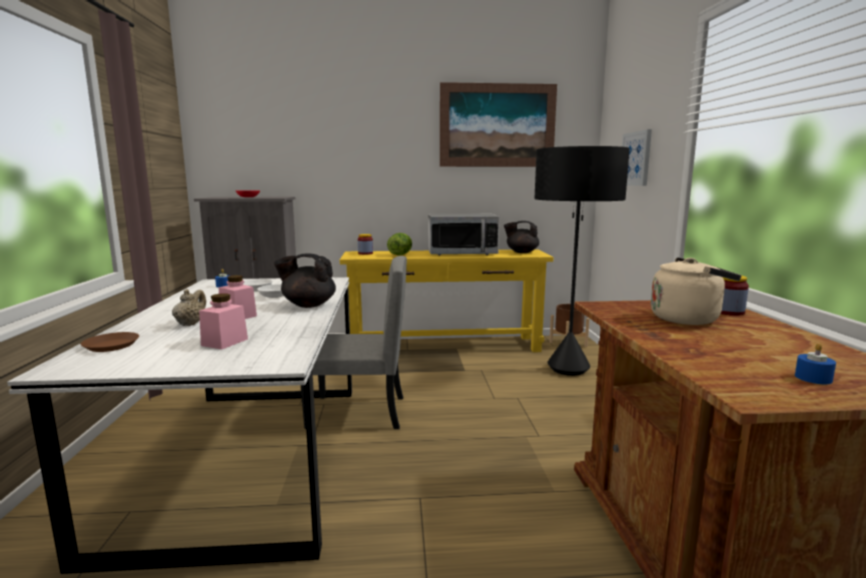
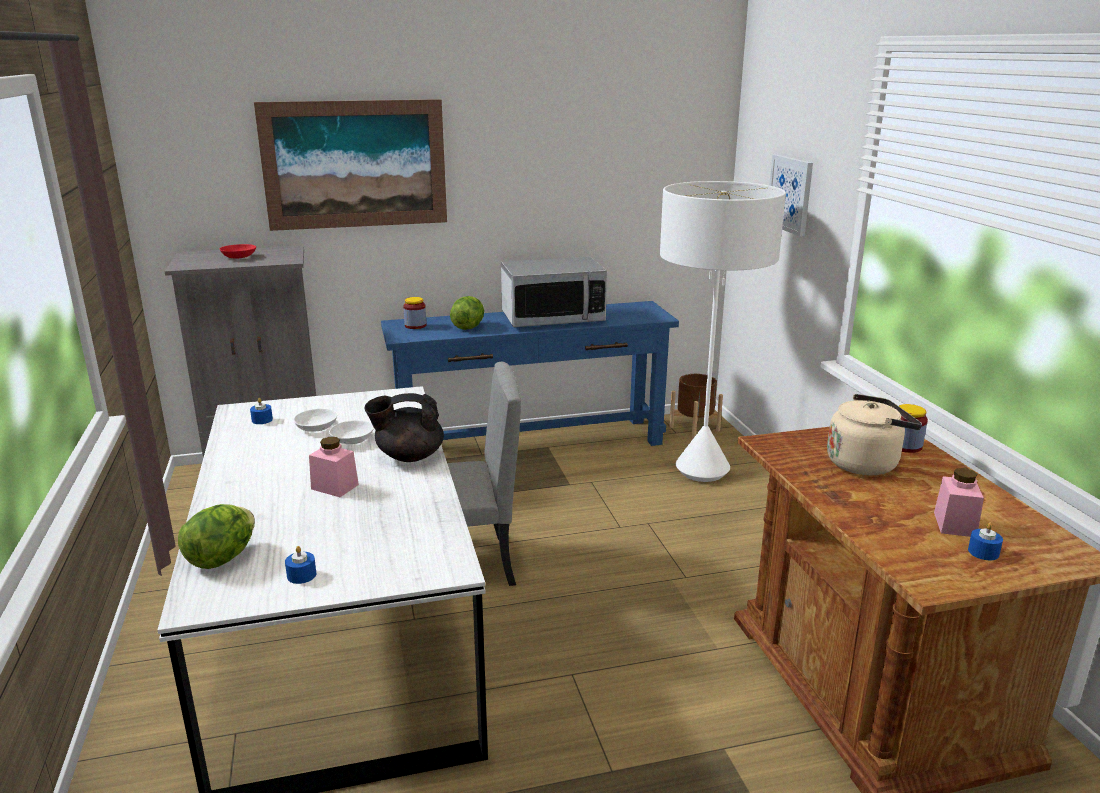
camera: 10 degrees left, 10 degrees up
brown plate [81,332,139,352] -> lettuce [178,504,255,569]
beige teapot [172,289,206,326] -> none
pink jar [199,293,248,350] -> pink jar moved to [934,468,984,537]
yellow console table [340,249,553,352] -> blue console table [381,301,679,446]
picture [440,82,557,167] -> picture moved to [254,99,447,231]
black teapot [504,221,539,253] -> none
black floor lamp [534,146,630,376] -> white floor lamp [660,181,786,482]
none -> blue candle [285,546,316,584]

